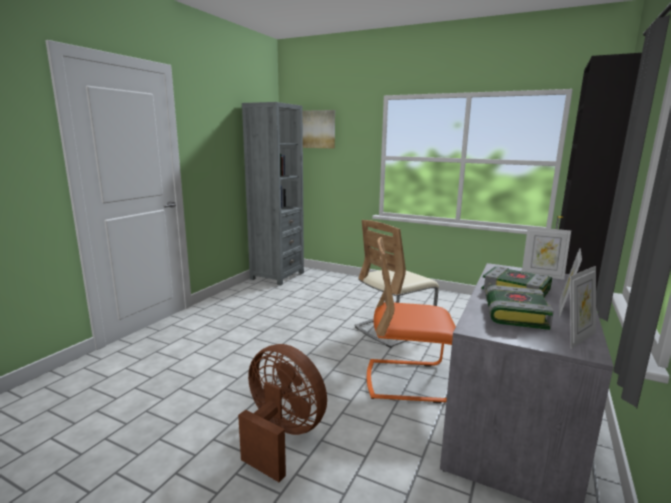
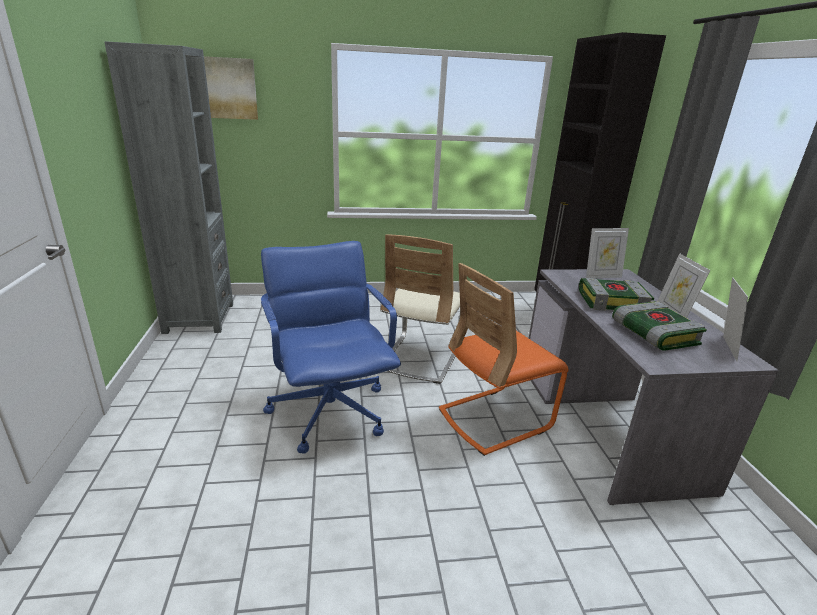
camera: 35 degrees left, 10 degrees up
brown fan [238,344,327,482] -> none
none -> blue office chair [261,241,401,454]

